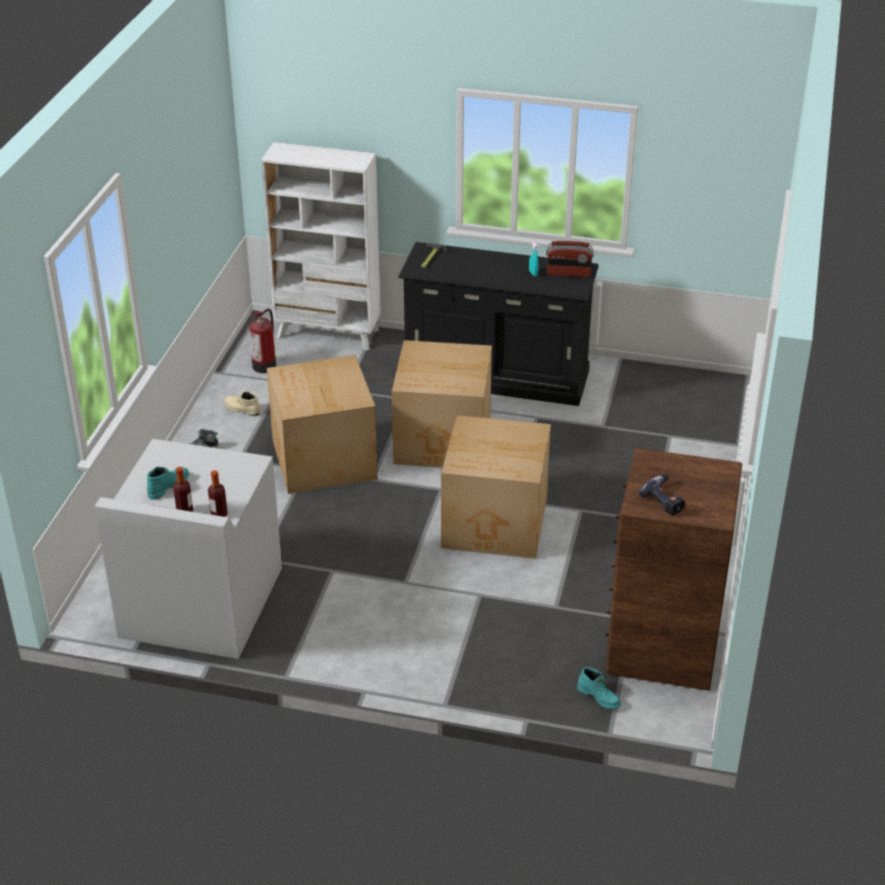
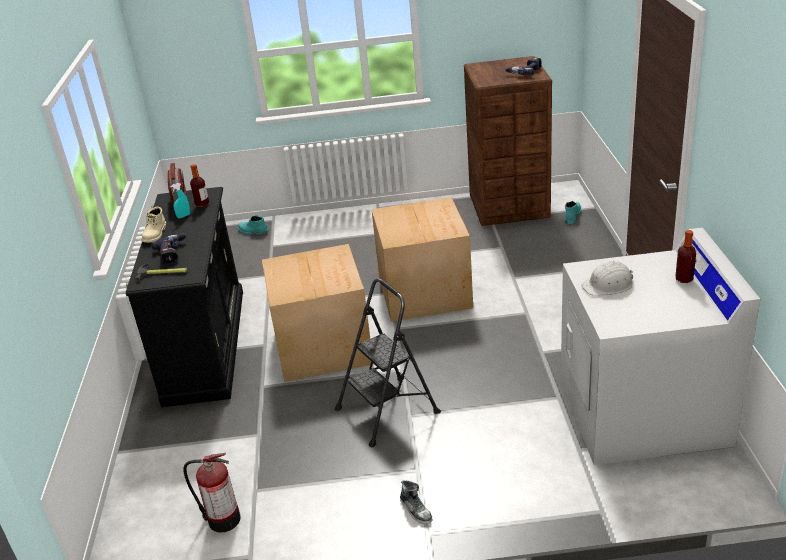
camera: 105 degrees left, 5 degrees down
turquoise boot [147,467,189,500] -> turquoise boot moved to [238,215,269,235]
bottle [208,471,228,517] -> bottle moved to [190,164,209,207]
beige boot [224,391,261,416] -> beige boot moved to [141,207,167,243]
white bookcase [261,142,381,351] -> none
cardboard box [267,355,378,494] -> black step ladder [335,278,441,447]
none -> power drill [151,234,186,264]
none -> white hard hat [581,261,633,296]

